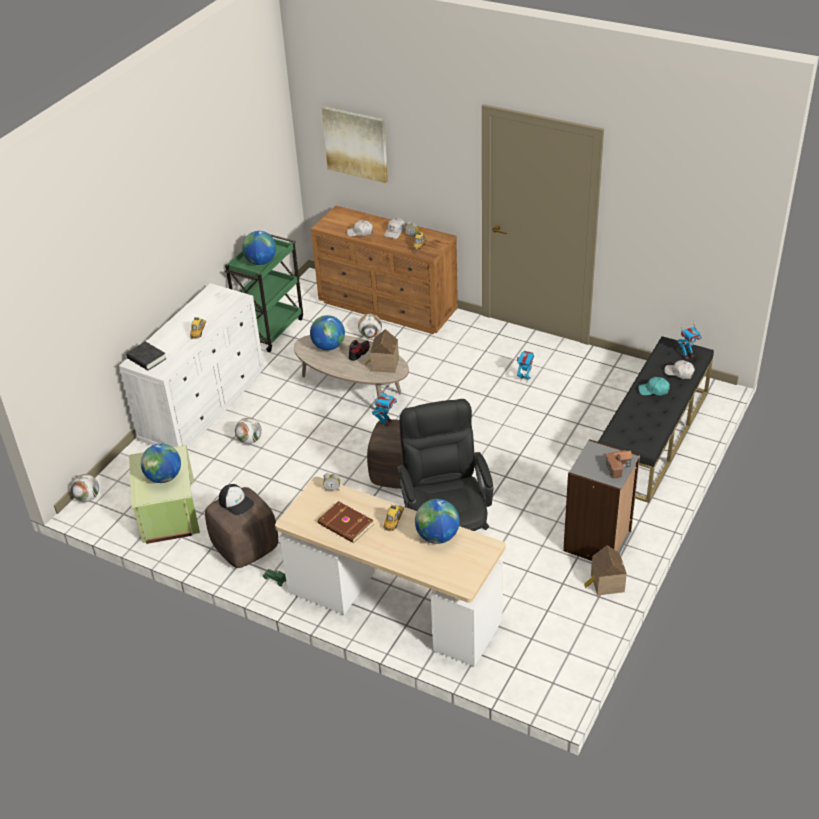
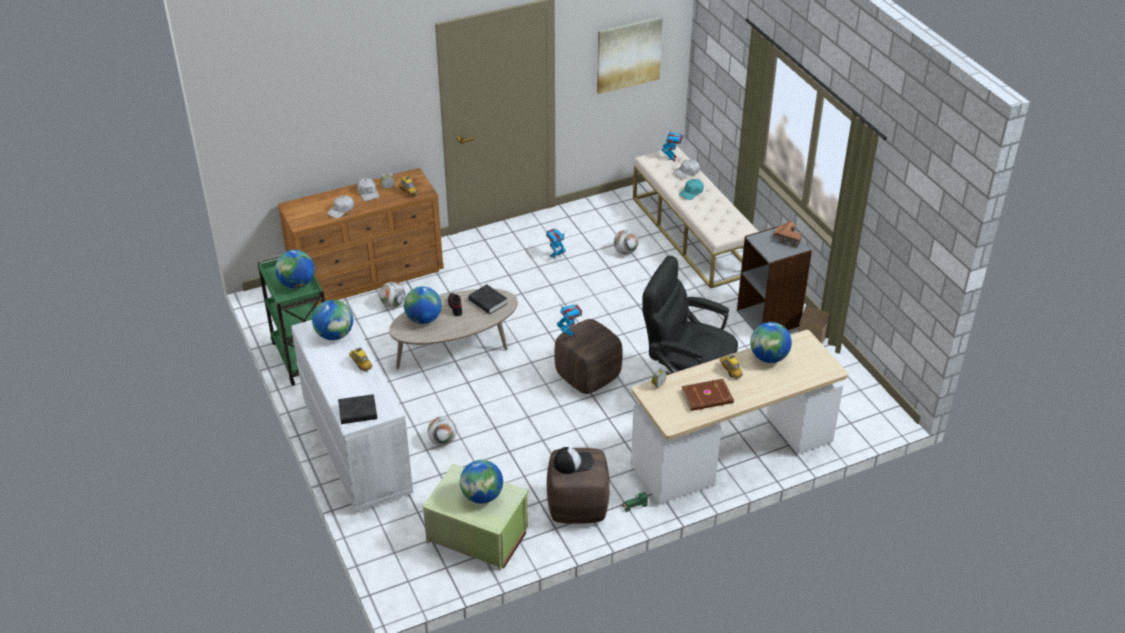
camera: 55 degrees left, 0 degrees up
football [70,474,99,502] -> football moved to [614,230,638,254]
picture [322,106,388,183] -> picture moved to [597,16,663,94]
toy house [365,329,399,373] -> black book [469,284,507,314]
black bench [598,336,714,503] -> beige bench [633,146,759,289]
none -> globe [312,300,353,340]

